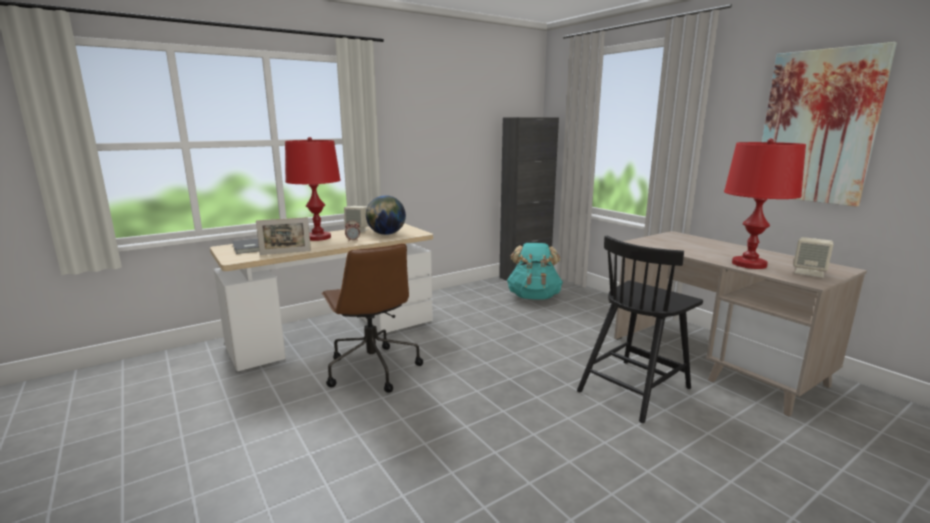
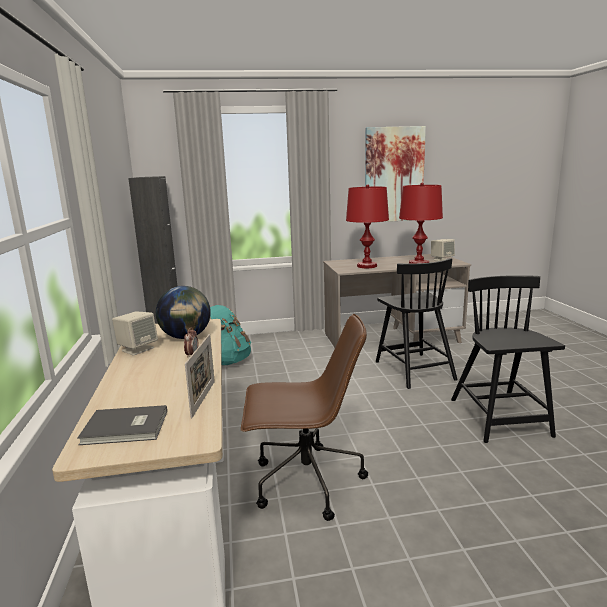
camera: 65 degrees left, 0 degrees up
red table lamp [285,137,341,241] -> red table lamp moved to [346,184,389,268]
none -> black chair [451,275,565,443]

